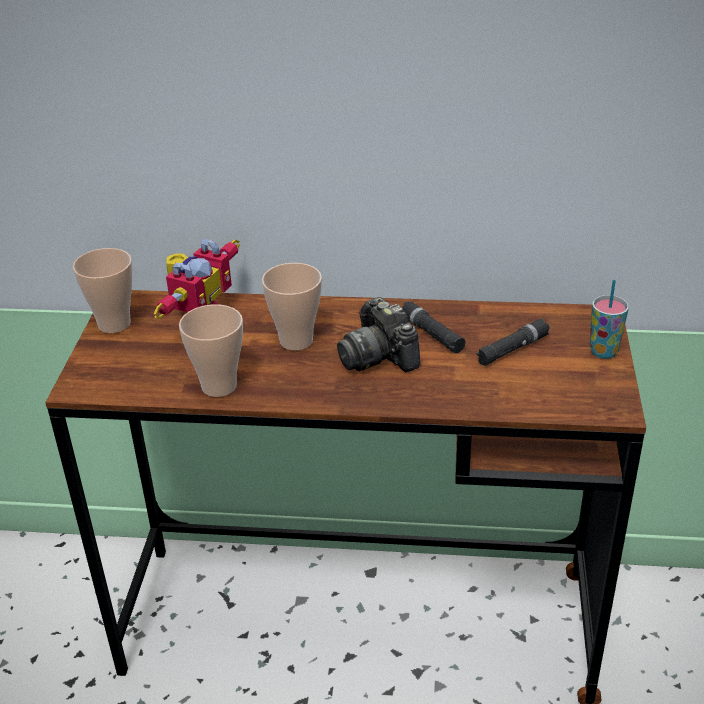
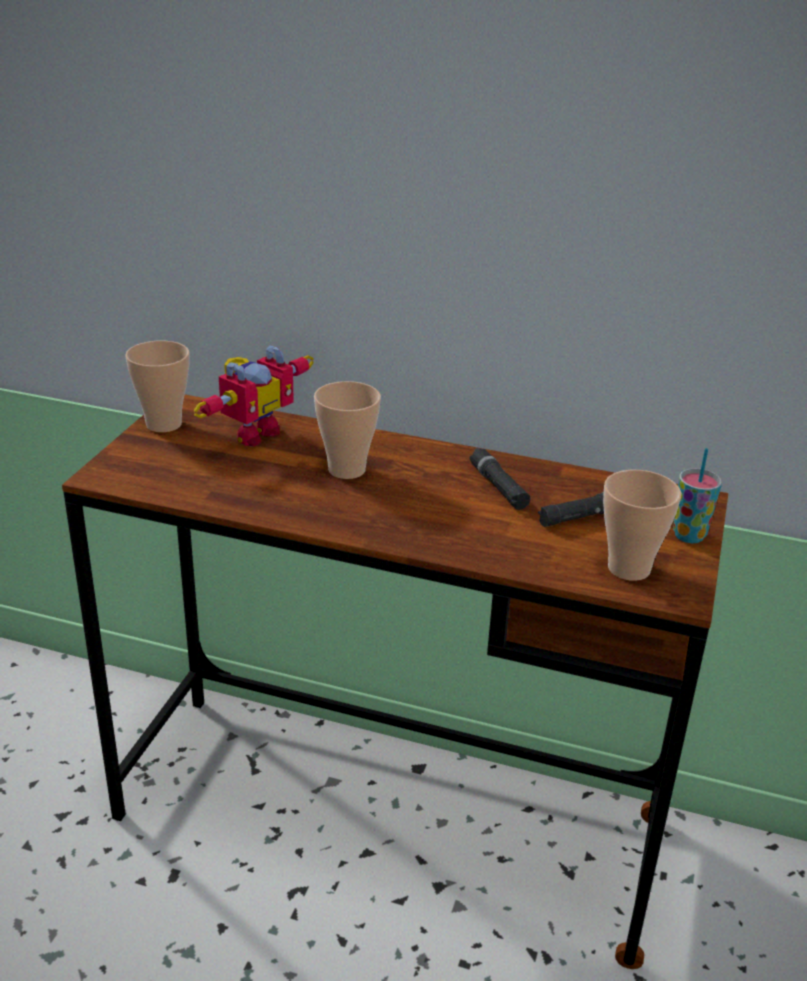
camera: 10 degrees right, 5 degrees down
cup [179,304,243,397] -> cup moved to [603,470,681,581]
camera [337,297,421,372] -> none

